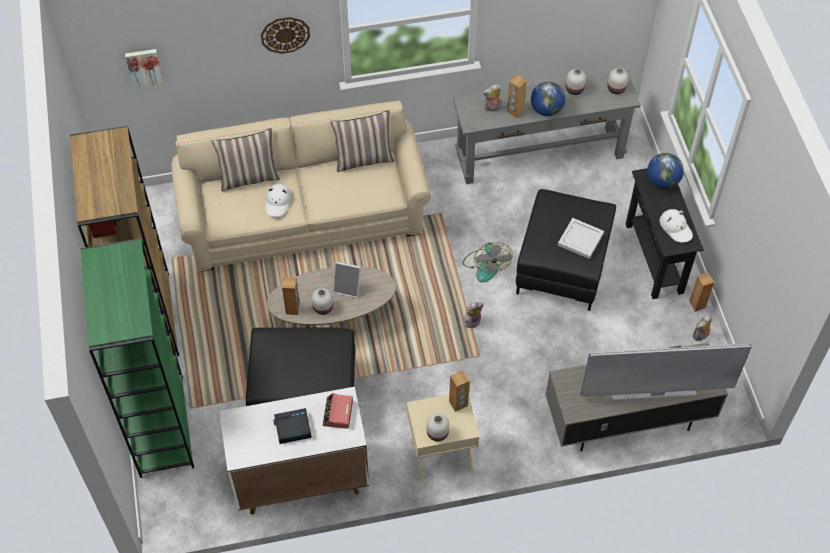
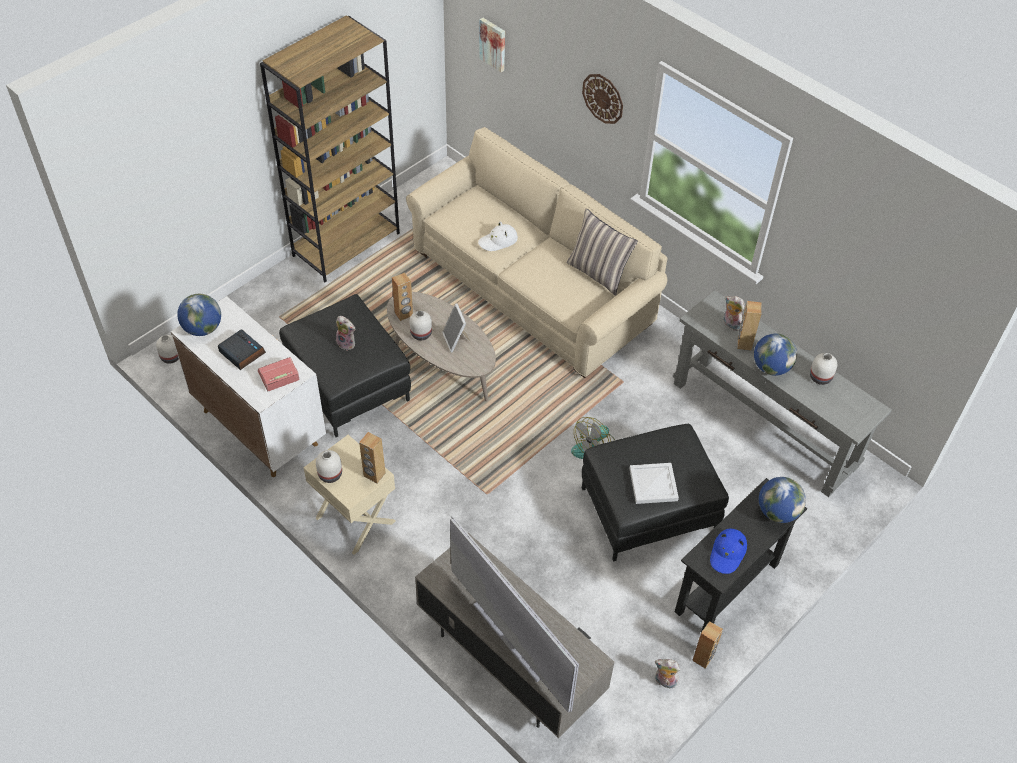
camera: 55 degrees right, 5 degrees down
green bookcase [80,238,194,478] -> none
pillow [211,128,280,191] -> none
plush toy [464,302,484,328] -> plush toy moved to [336,316,355,351]
white vase [607,68,628,94] -> white vase moved to [156,335,179,364]
white hat [660,209,693,243] -> blue hat [710,529,747,574]
none -> globe [177,294,221,336]

